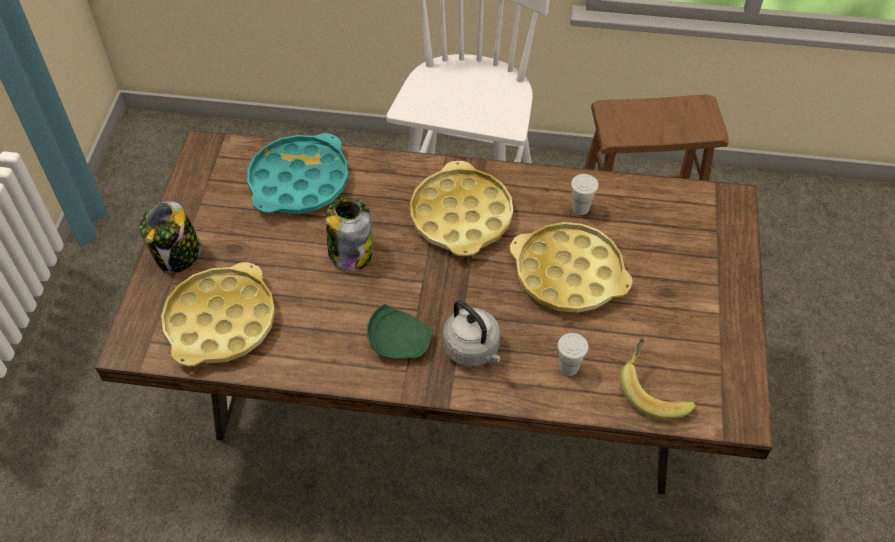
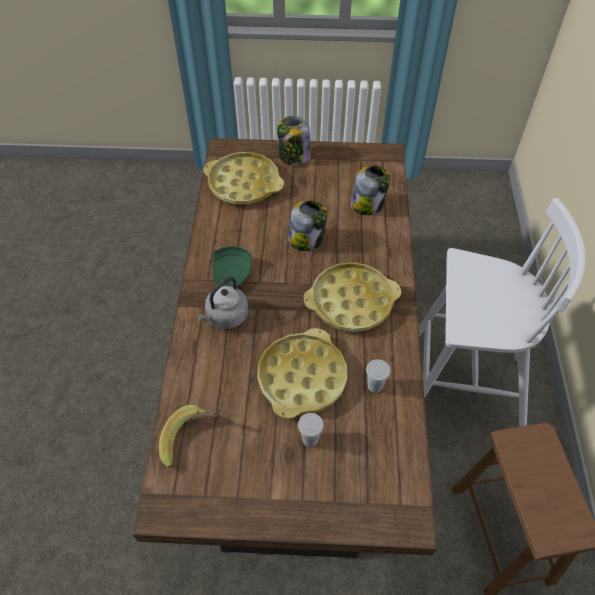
camera: 85 degrees right, 0 degrees up
turquoise tray [247,133,348,214] -> jar [351,165,390,215]
white cup [558,333,588,376] -> white cup moved to [298,413,324,447]

